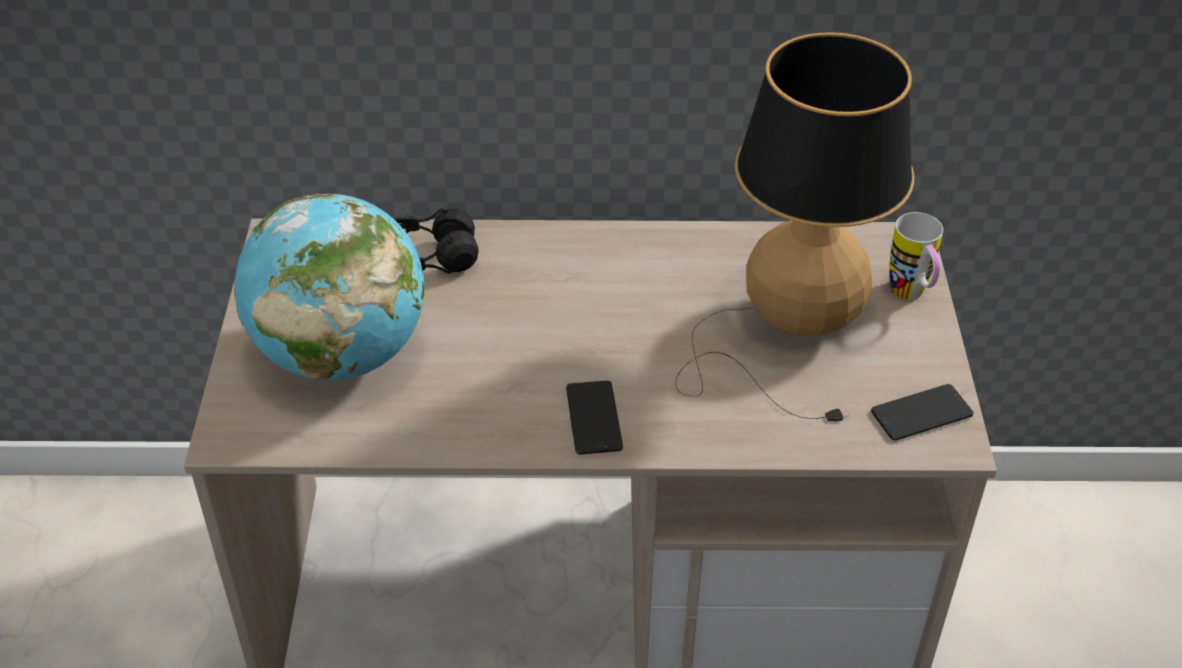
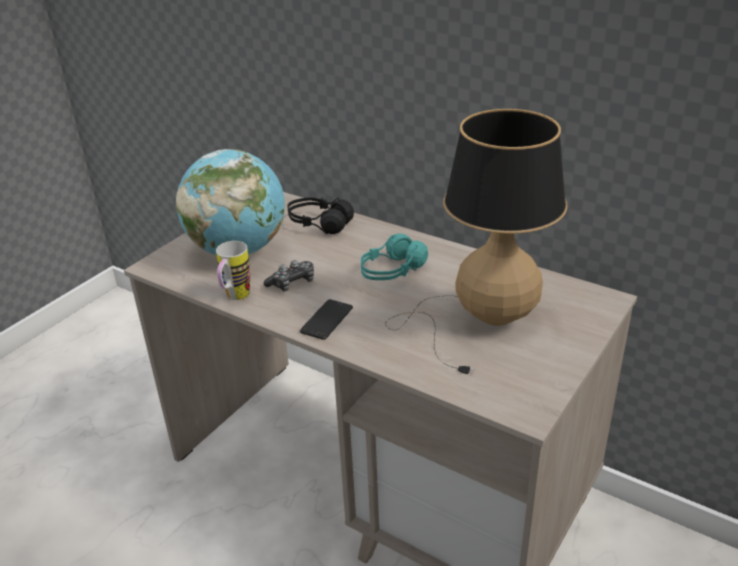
camera: 35 degrees right, 10 degrees down
phone [871,384,974,441] -> none
mug [889,212,943,300] -> mug moved to [216,241,250,300]
none -> game controller [264,260,314,291]
none -> turquoise headphones [361,233,428,280]

